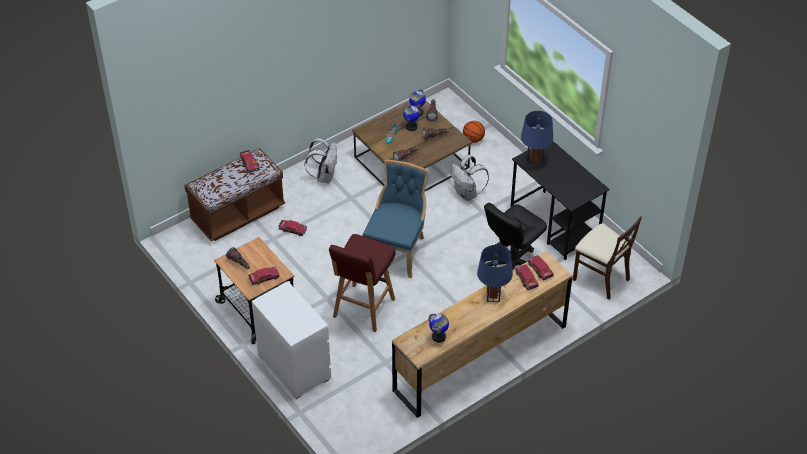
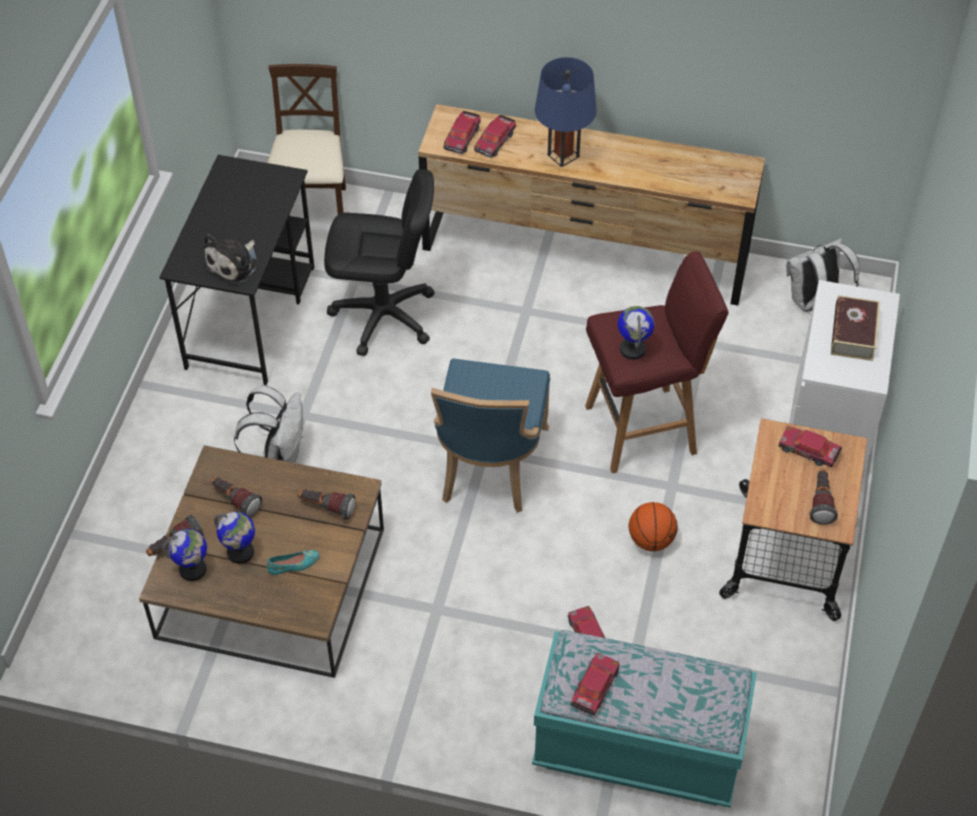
camera: 130 degrees left, 5 degrees up
brown bench [184,148,285,241] -> turquoise bench [532,630,757,808]
white backpack [304,138,337,183] -> white backpack moved to [786,238,860,312]
blue chair [362,159,429,278] -> blue chair turned 60 degrees counterclockwise [431,359,550,513]
globe [428,314,449,342] -> globe moved to [618,306,654,360]
basketball [463,121,485,143] -> basketball moved to [629,502,678,551]
blue table lamp [521,111,553,167] -> plush toy [204,234,258,285]
none -> book [831,295,880,361]

